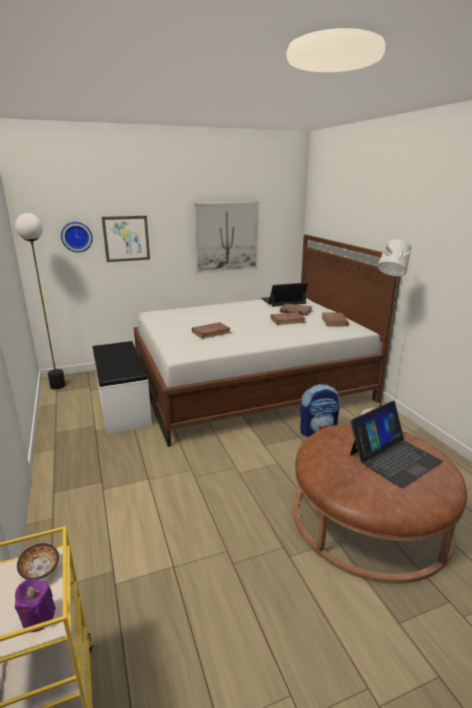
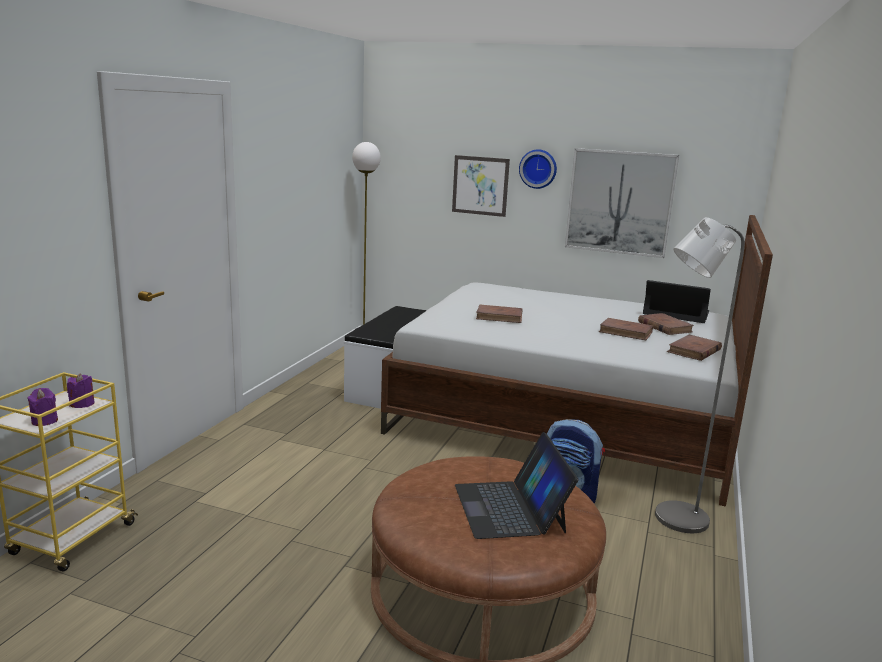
camera: 40 degrees right, 5 degrees down
bowl [17,543,59,580] -> purple candle [67,373,95,408]
wall clock [61,222,93,252] -> wall clock moved to [519,149,557,189]
laptop [350,401,443,488] -> laptop turned 75 degrees clockwise [455,432,578,539]

